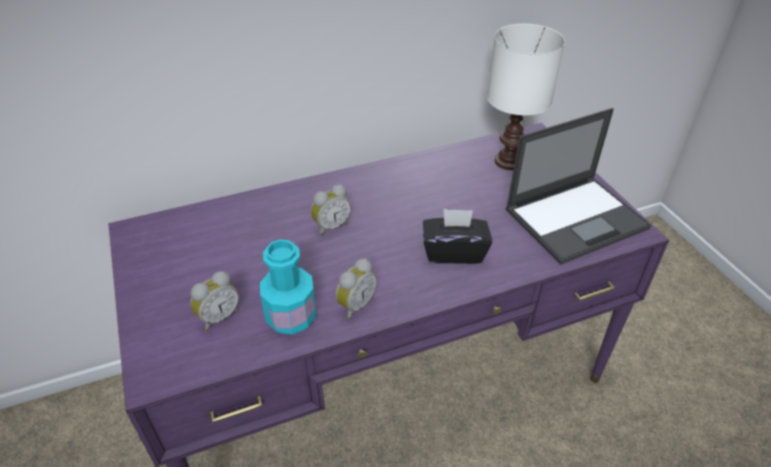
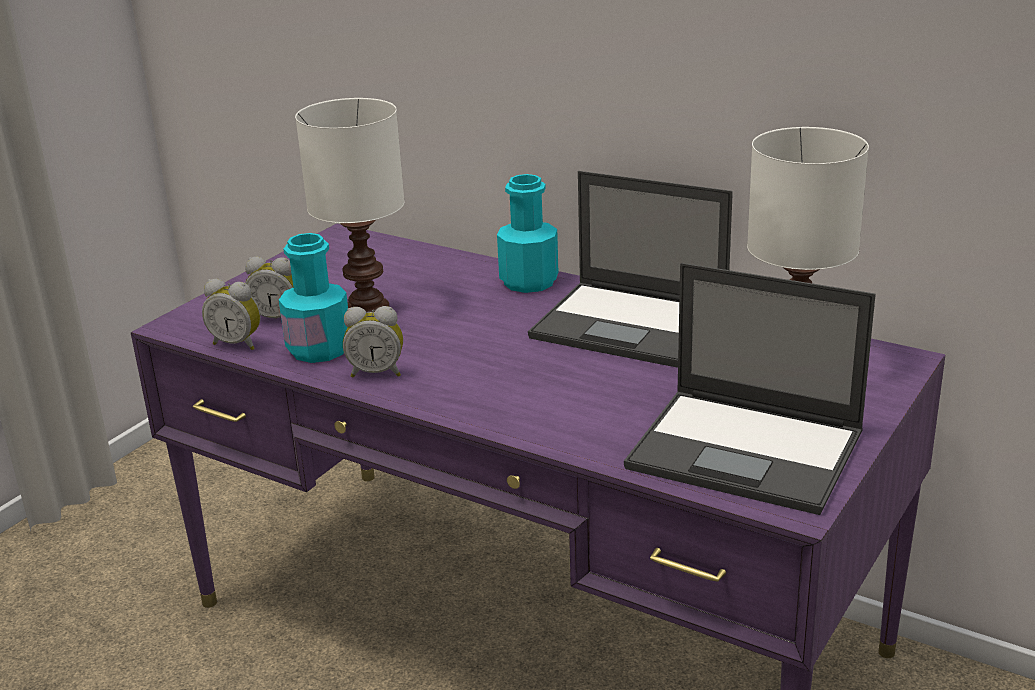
camera: 55 degrees right, 15 degrees down
alarm clock [311,185,351,236] -> alarm clock moved to [202,279,261,350]
black tissue box [423,209,492,264] -> none
none -> white table lamp [295,98,405,312]
none -> turquoise bottle [497,174,558,293]
none -> laptop [528,171,733,368]

